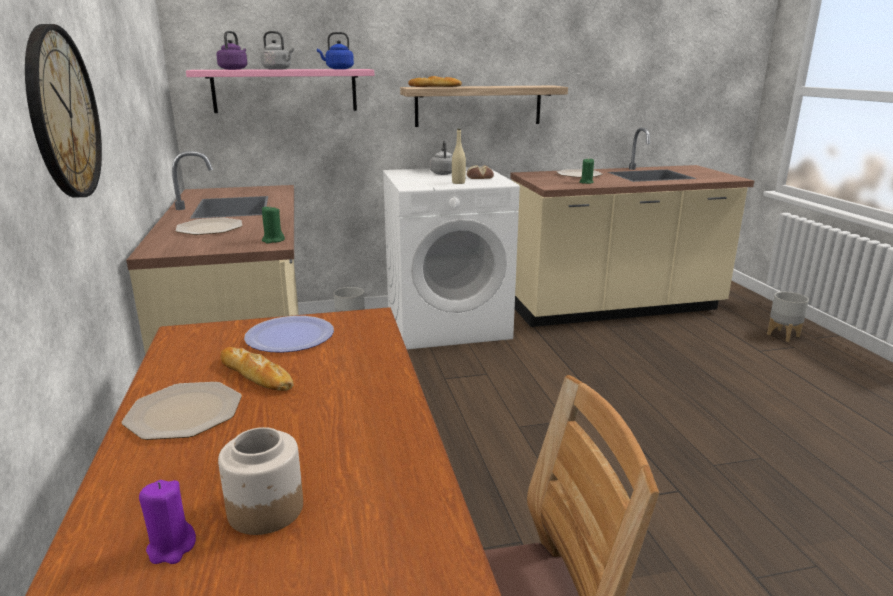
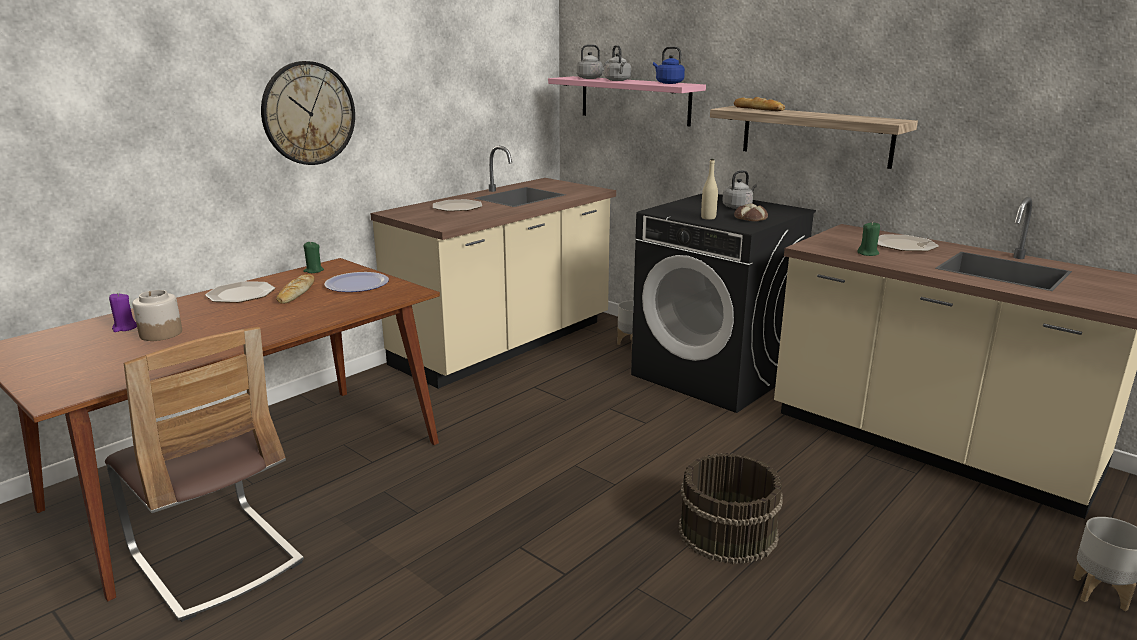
camera: 55 degrees right, 0 degrees up
purple kettle [216,31,247,70] -> grey kettle [577,44,609,79]
green candle [262,205,285,244] -> green candle moved to [303,241,324,273]
white washing machine [383,166,520,349] -> black washing machine [631,194,816,413]
none -> brown bucket [678,453,783,564]

